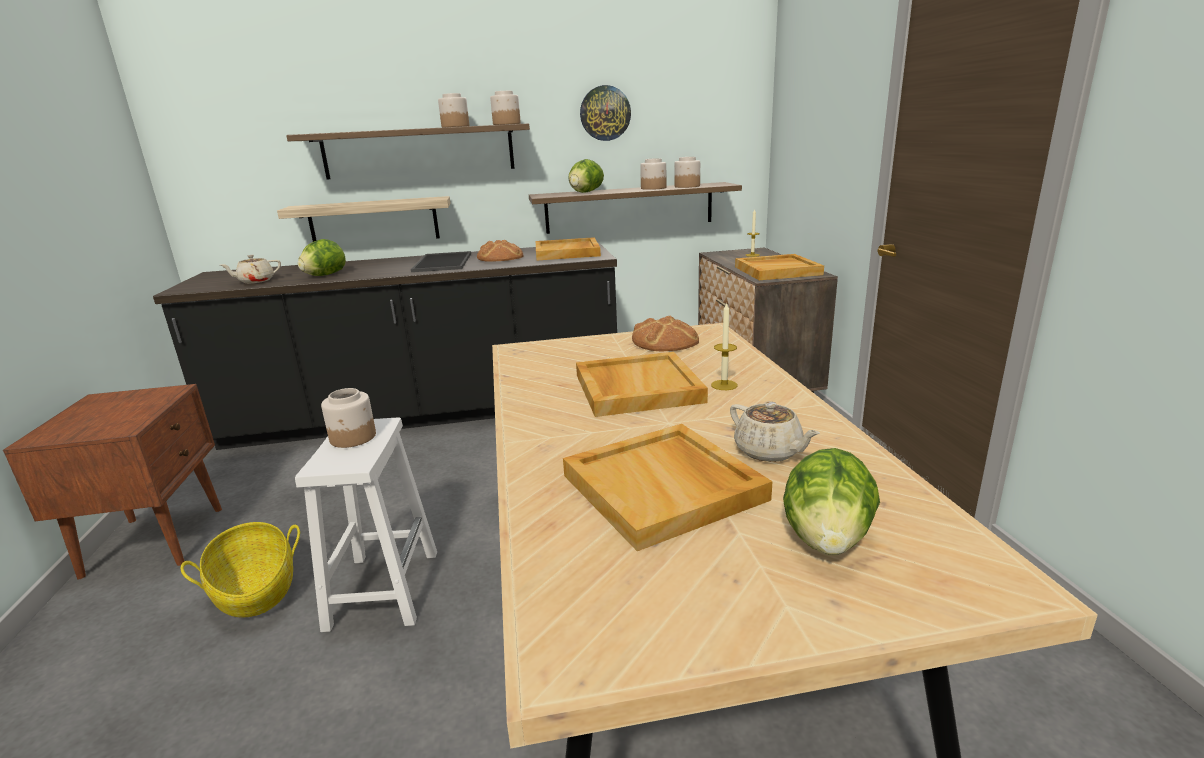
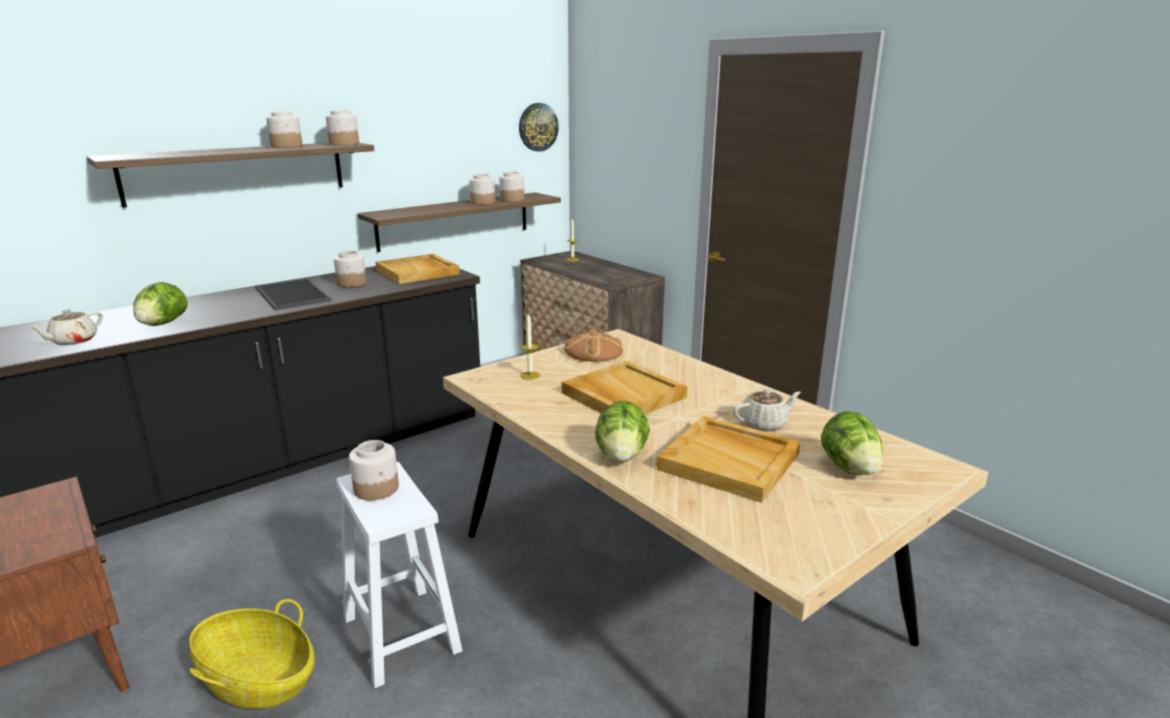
camera: 30 degrees left, 0 degrees up
shelf [277,196,451,242] -> none
bread [477,240,523,262] -> jar [334,251,366,287]
lettuce [568,159,604,193] -> lettuce moved to [595,400,650,462]
wall clock [580,85,631,141] -> wall clock moved to [519,103,559,152]
candle [711,302,738,390] -> candle moved to [520,313,540,380]
beige teapot [730,401,820,462] -> beige teapot turned 45 degrees counterclockwise [733,389,801,432]
beige tray [735,254,824,280] -> none

